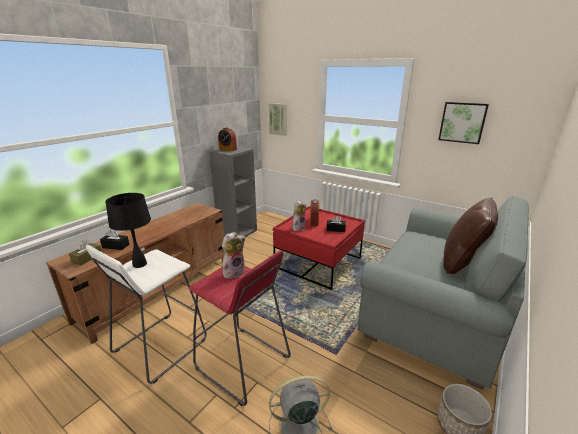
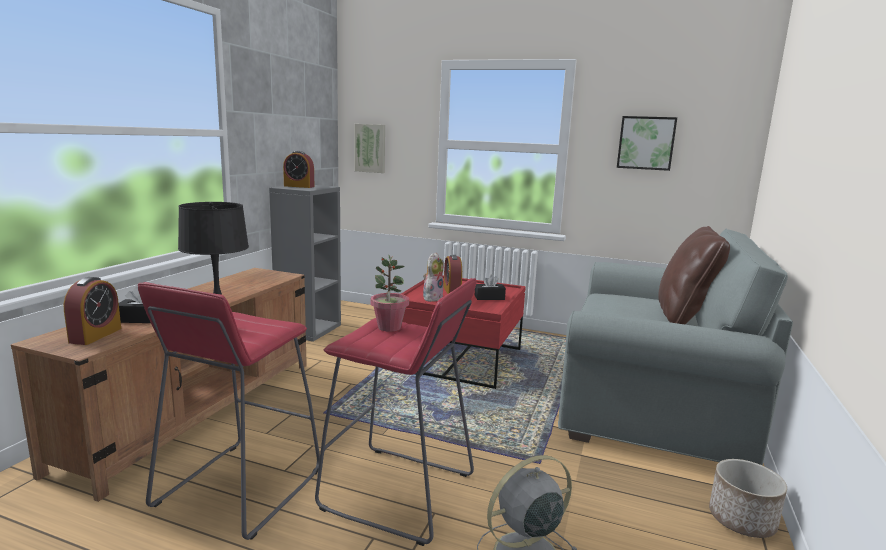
camera: 15 degrees left, 10 degrees down
brown tissue box [69,240,101,266] -> alarm clock [64,277,121,345]
white stool [86,245,207,384] -> red stool [138,282,320,540]
plush toy [222,232,245,279] -> potted plant [370,255,409,332]

